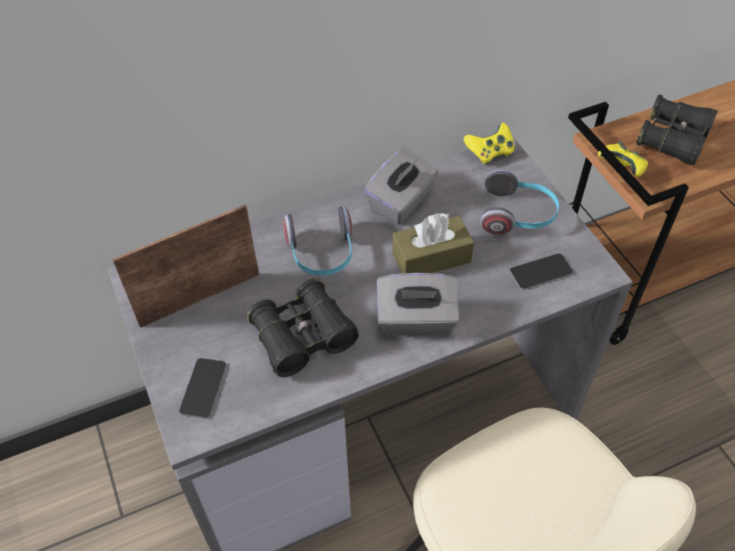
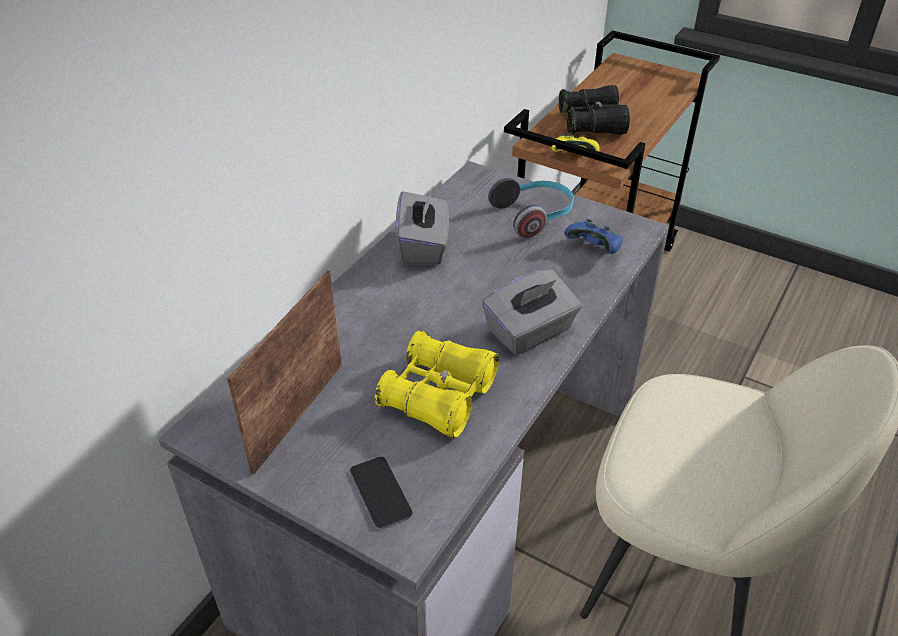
camera: 35 degrees left, 10 degrees down
black binoculars [247,278,359,377] -> yellow binoculars [375,330,499,438]
headphones [283,206,352,276] -> none
brown tissue box [392,213,474,273] -> none
yellow game controller [464,123,514,164] -> none
phone [510,253,573,290] -> blue game controller [564,219,623,254]

